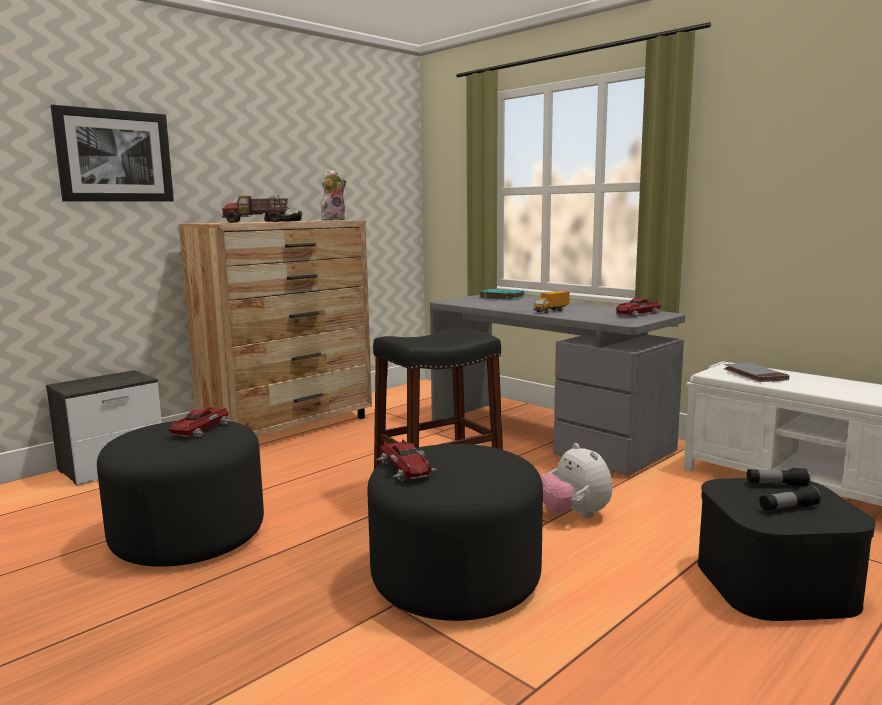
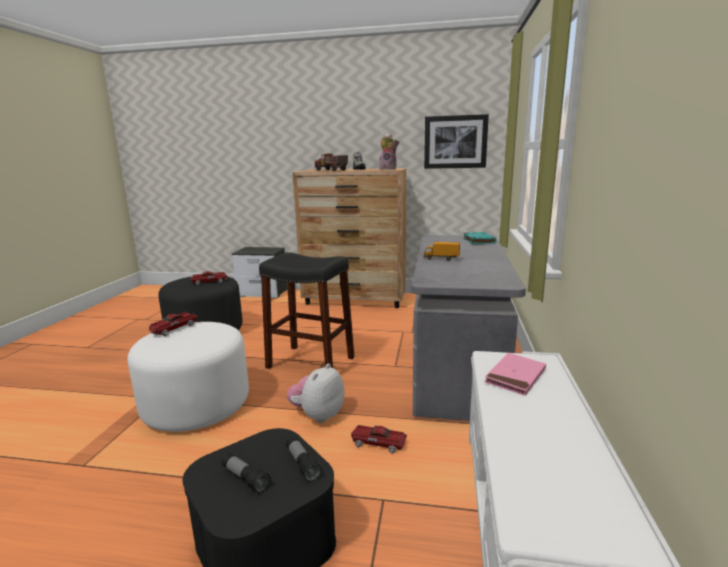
camera: 55 degrees right, 5 degrees up
picture [51,105,174,202] -> picture moved to [424,114,489,169]
black ottoman [368,444,543,621] -> white ottoman [127,322,249,432]
toy car [614,298,662,318] -> toy car moved to [351,425,407,453]
grey book [724,363,789,382] -> pink book [484,353,546,396]

